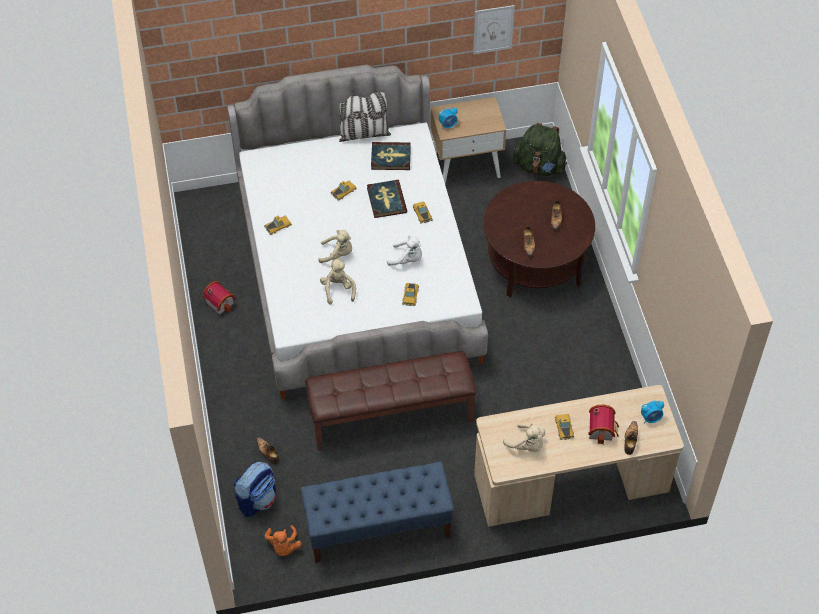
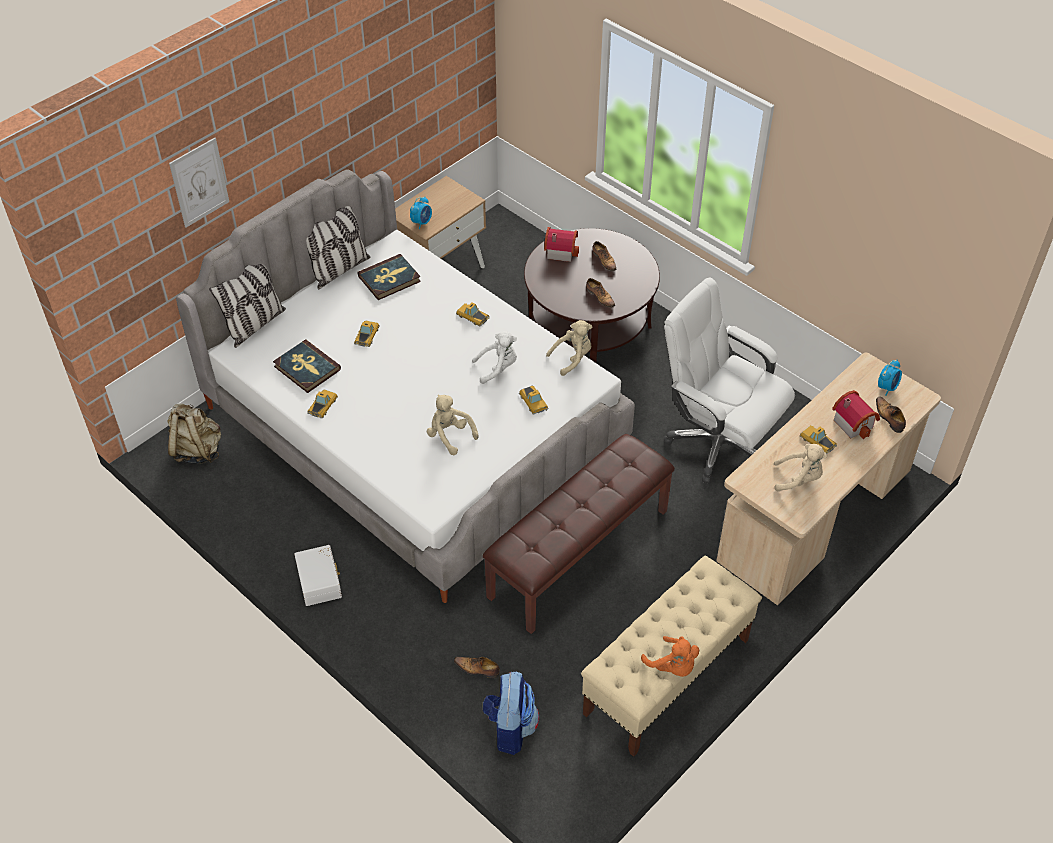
camera: 35 degrees left, 5 degrees down
toy house [202,281,236,315] -> toy house moved to [544,227,579,262]
orange plush toy [265,525,302,556] -> orange plush toy moved to [641,636,699,677]
blue bench [301,462,454,563] -> beige bench [581,556,762,757]
beige plush toy [318,230,352,263] -> beige plush toy moved to [546,320,592,376]
book [367,180,407,218] -> book moved to [273,340,341,393]
picture [473,5,515,54] -> picture moved to [169,138,229,227]
green backpack [513,123,567,176] -> none
none -> beige backpack [167,404,221,464]
none -> pillow [209,264,286,348]
none -> white storage box [294,545,342,606]
none -> white office chair [664,277,795,483]

